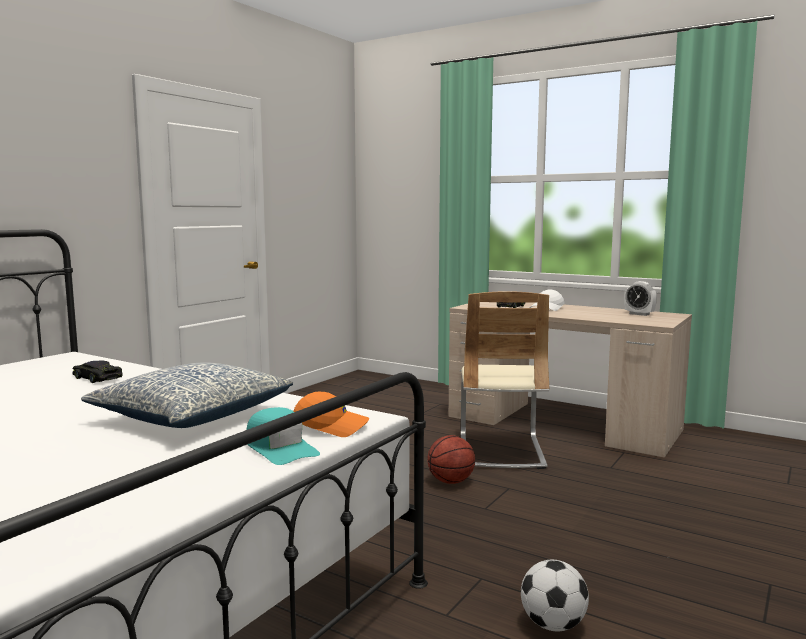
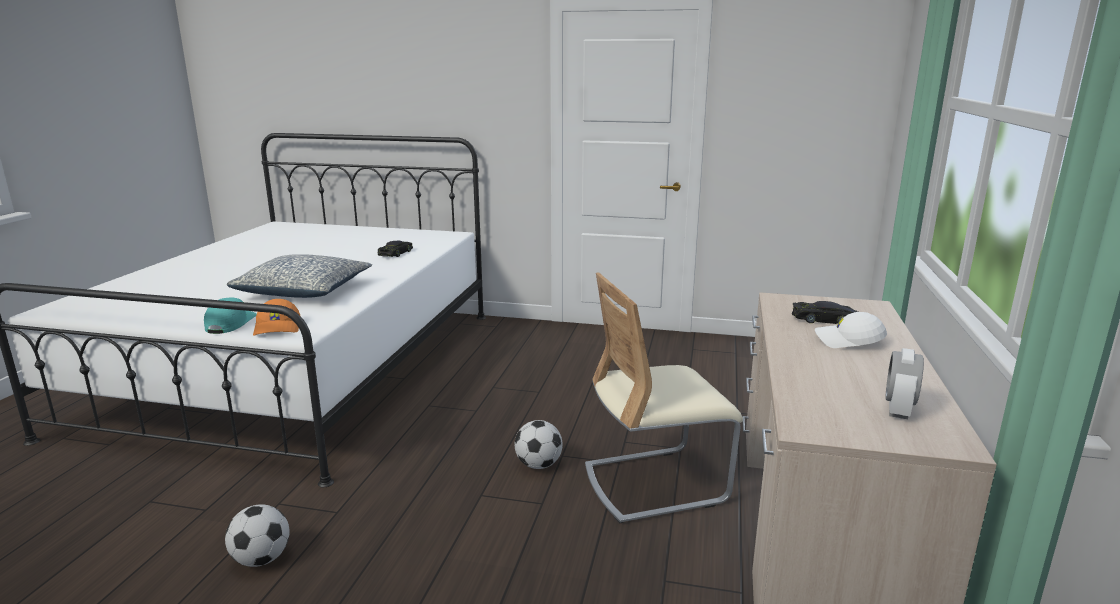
camera: 70 degrees right, 10 degrees up
turquoise cap [247,407,320,465] -> turquoise cap turned 150 degrees clockwise [204,297,257,334]
basketball [428,435,475,484] -> football [515,420,563,469]

